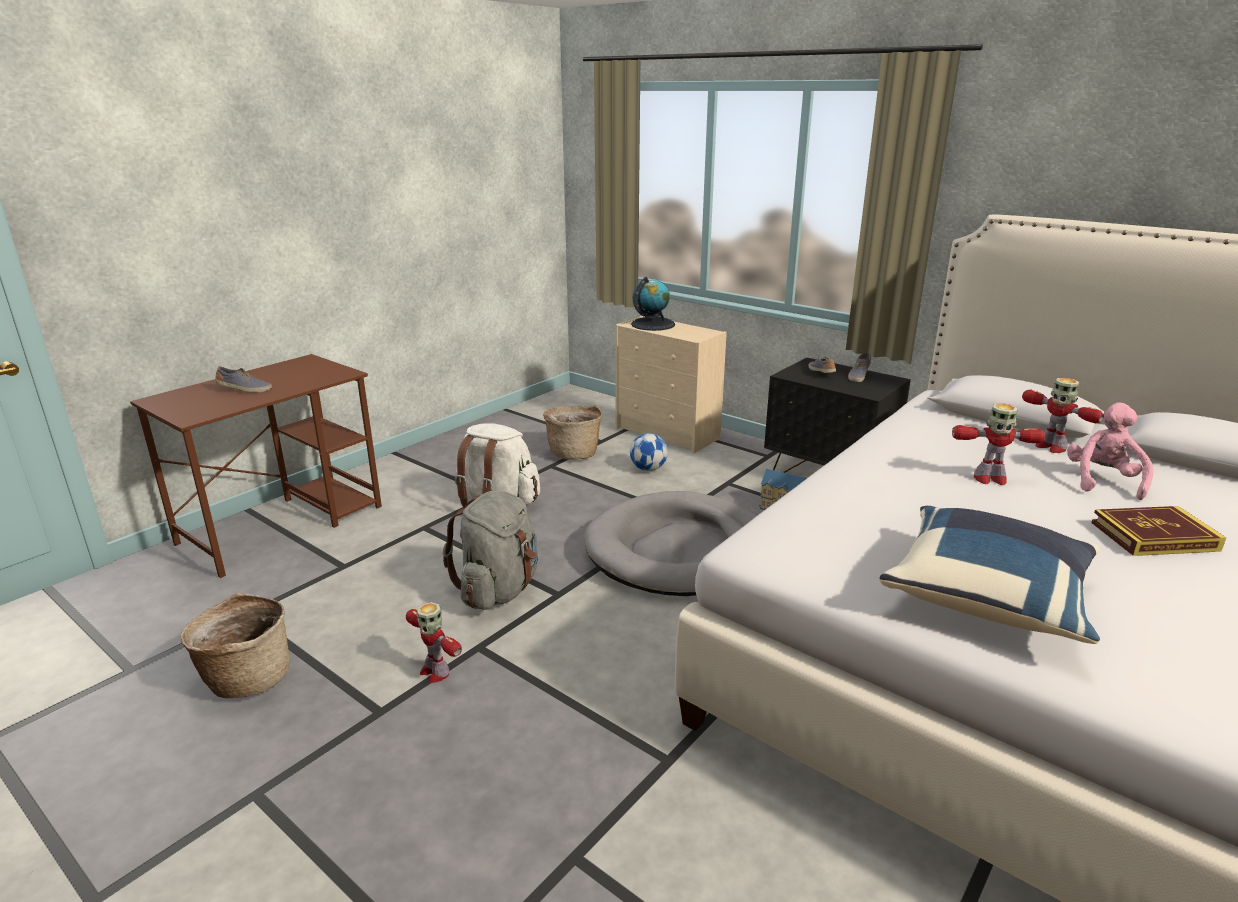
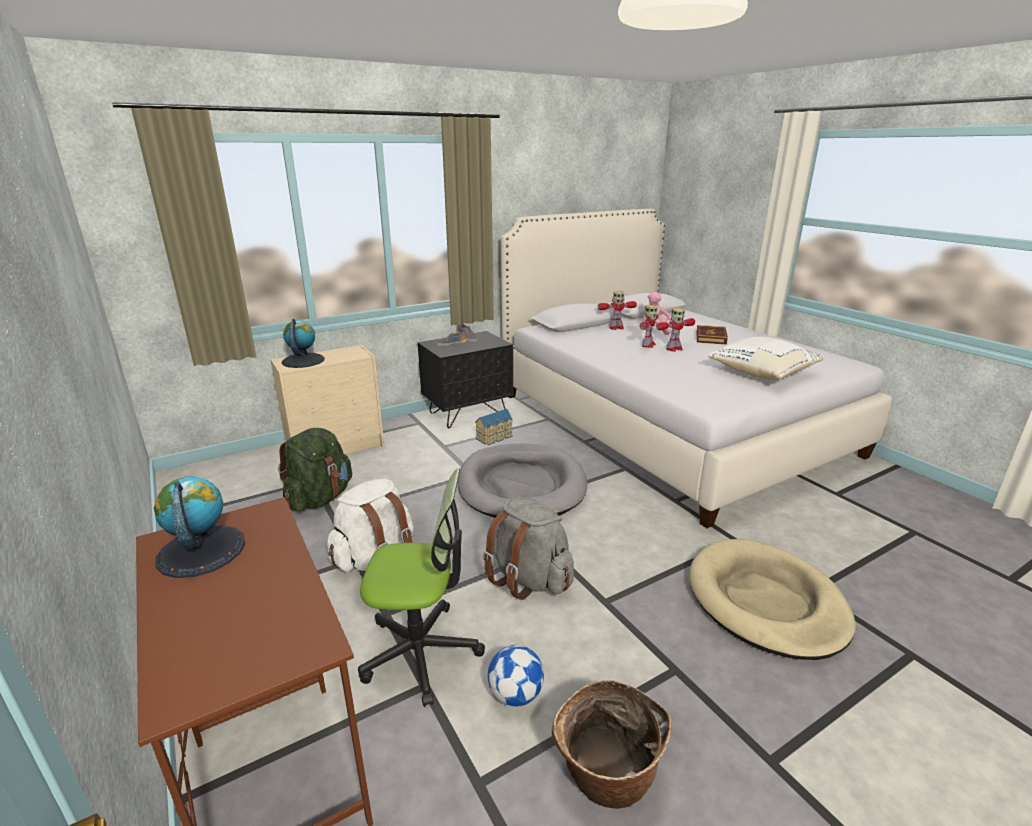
camera: 70 degrees left, 0 degrees up
shoe [215,366,272,393] -> none
toy robot [406,602,462,683] -> toy robot moved to [656,308,695,352]
basket [543,405,602,460] -> green backpack [278,428,352,512]
football [630,433,668,471] -> football moved to [488,645,544,707]
blue pillow [879,506,1100,644] -> white pillow [708,337,824,380]
none -> globe [154,476,245,578]
none -> office chair [358,469,485,707]
none -> beige dog bed [689,539,856,660]

